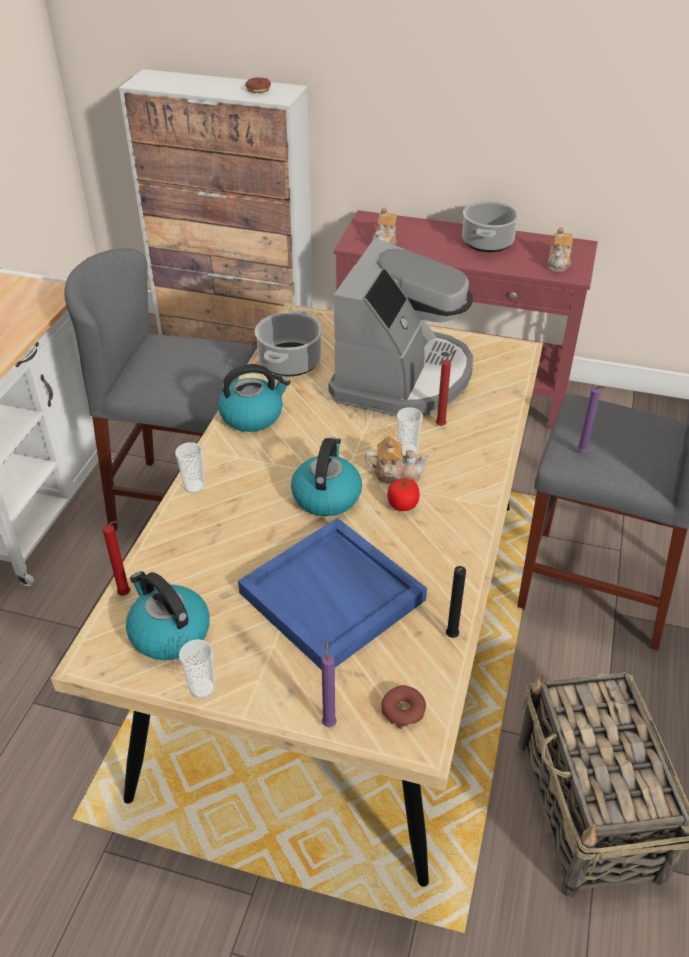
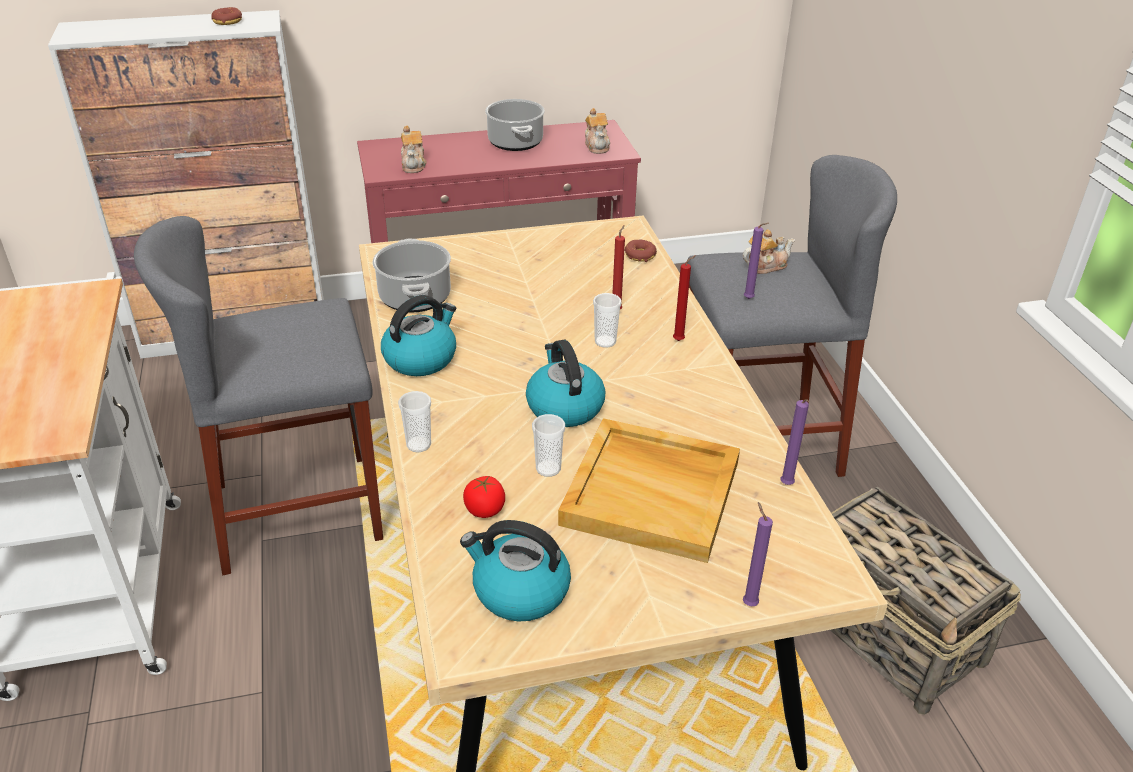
camera: 30 degrees left, 5 degrees down
red candle [103,521,130,596] -> red candle moved to [673,255,696,341]
cup [179,639,215,699] -> cup moved to [532,414,565,477]
blue tray [238,518,427,670] -> beige tray [558,418,740,563]
coffee machine [328,238,473,416] -> none
teapot [365,436,429,483] -> teapot moved to [742,229,795,274]
donut [381,685,426,729] -> donut moved to [625,240,657,262]
tomato [387,479,420,511] -> tomato moved to [463,476,505,518]
black candle [446,566,466,638] -> purple candle [780,399,809,485]

